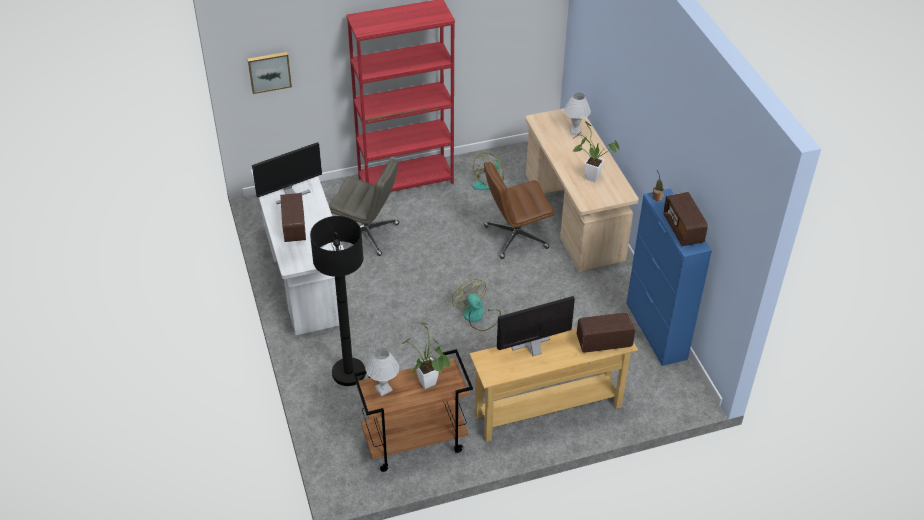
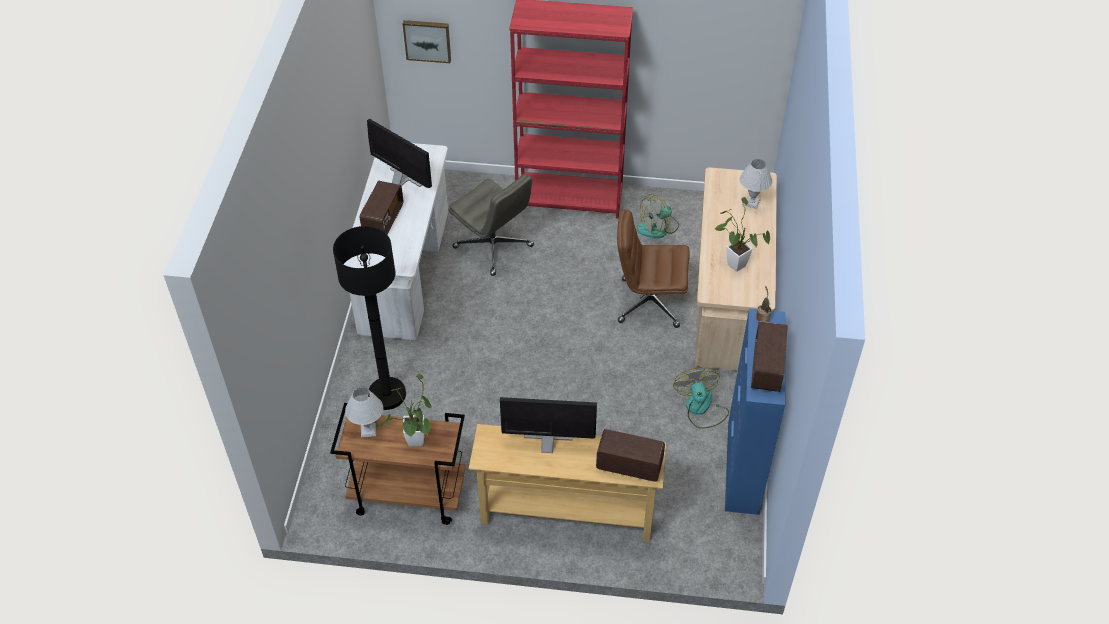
camera: 25 degrees right, 5 degrees up
monitor [252,142,322,204] -> monitor turned 135 degrees counterclockwise [367,119,432,188]
fan [452,279,501,331] -> fan moved to [673,367,729,429]

